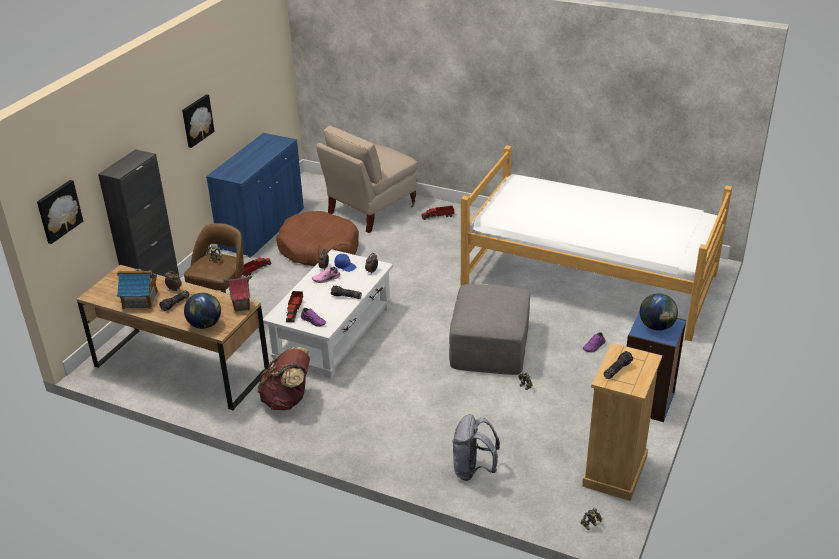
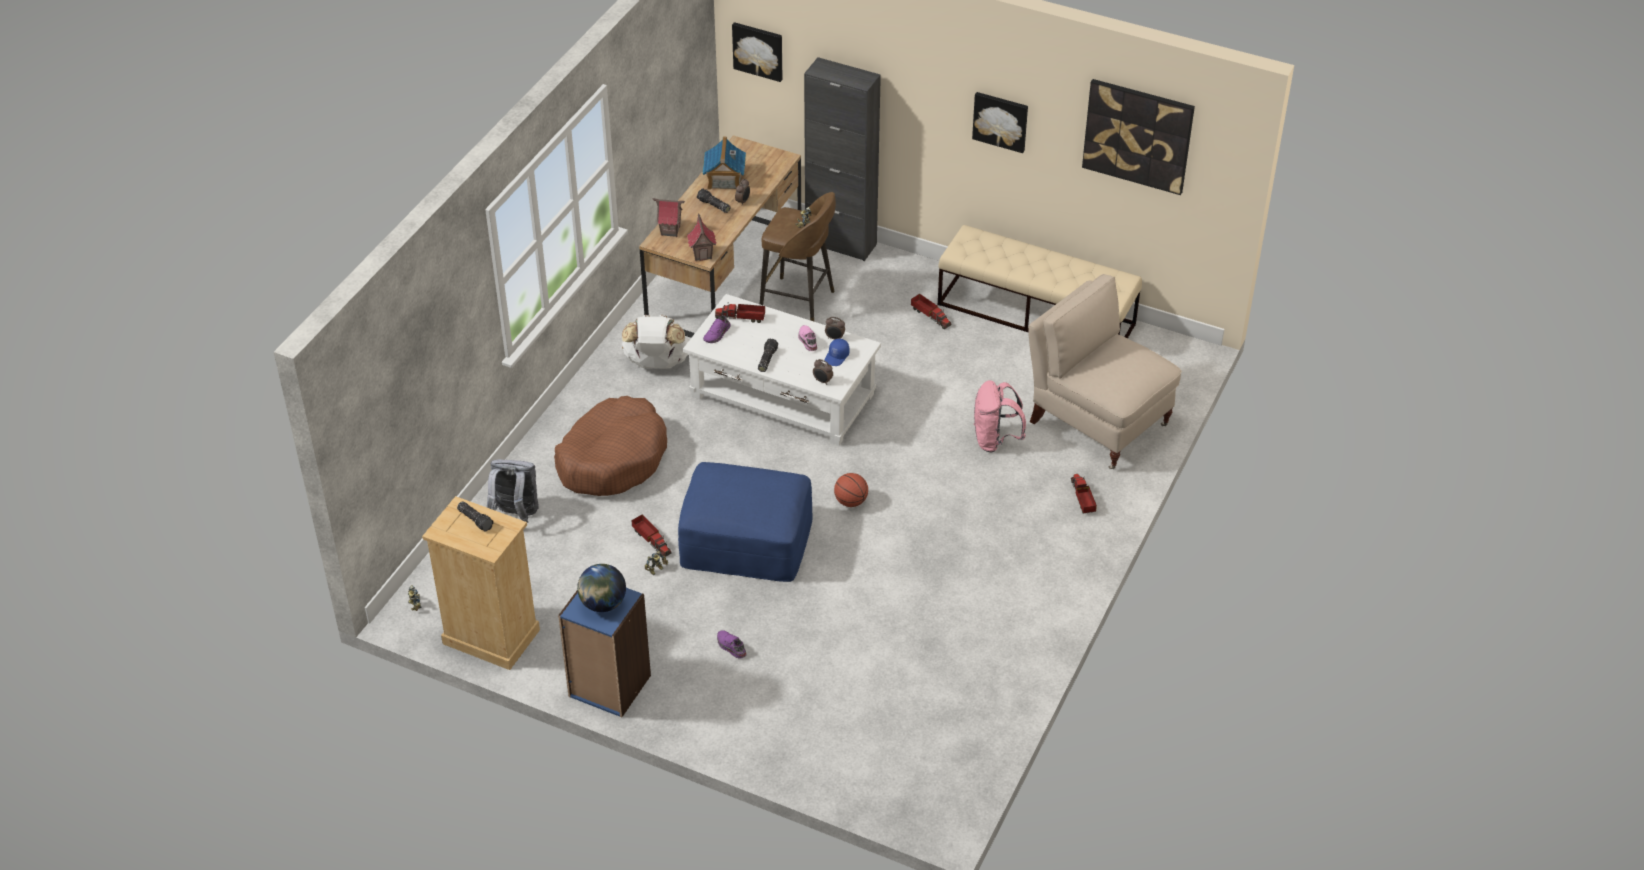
camera: 90 degrees right, 10 degrees up
globe [184,293,221,329] -> toy house [653,198,685,237]
blue cabinet [206,133,304,258] -> beige bench [938,225,1142,339]
brown backpack [257,347,310,410] -> white backpack [622,315,689,369]
brown dog bed [276,211,359,266] -> brown dog bed moved to [554,396,667,496]
grey ottoman [449,284,530,375] -> blue ottoman [678,462,812,582]
bed [461,145,732,341] -> none
none -> toy truck [631,514,671,556]
none -> basketball [834,473,868,507]
none -> pink backpack [974,380,1026,452]
none -> picture [1082,79,1195,195]

